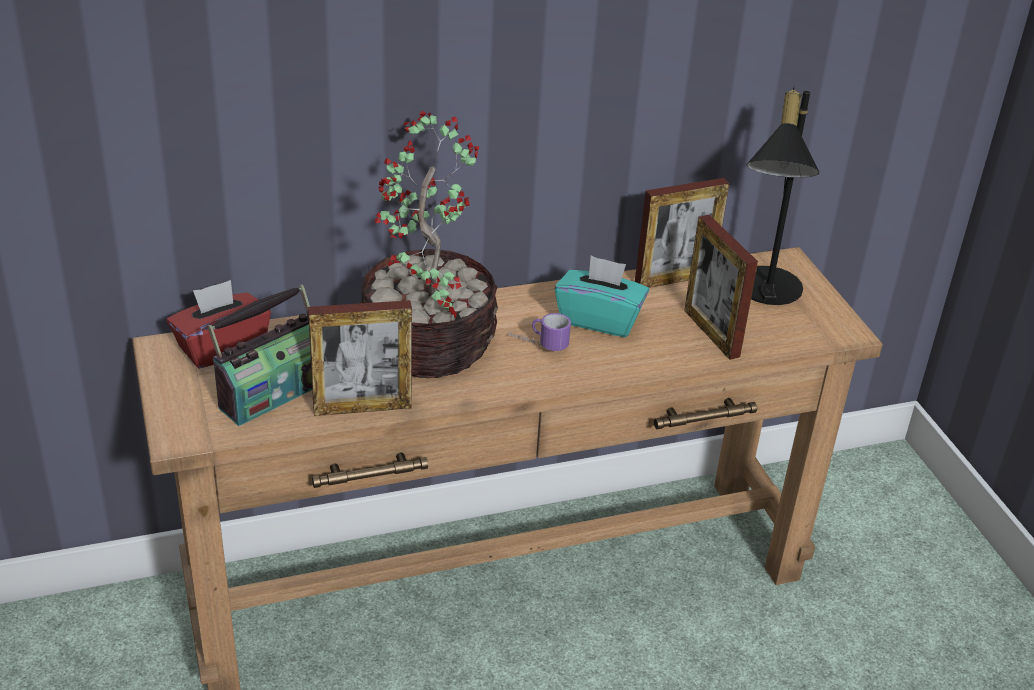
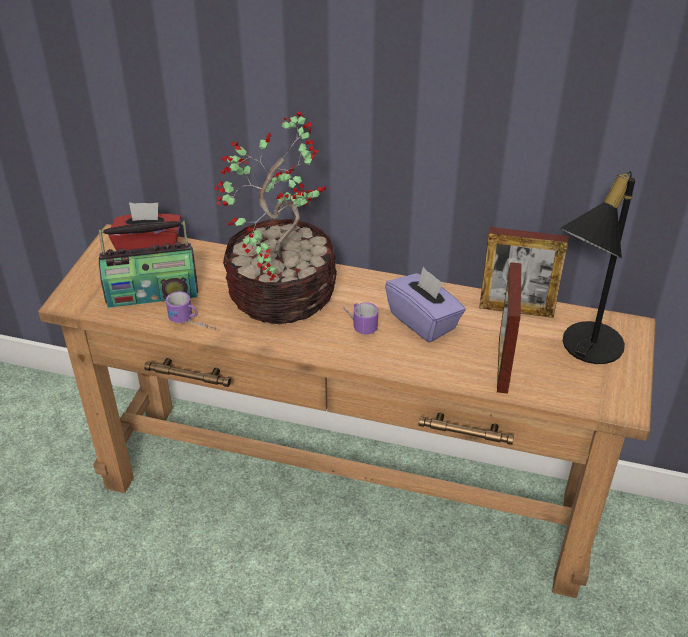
camera: 35 degrees right, 5 degrees up
picture frame [308,300,412,416] -> mug [166,291,218,331]
turquoise tissue box [555,255,649,337] -> purple tissue box [385,267,466,343]

